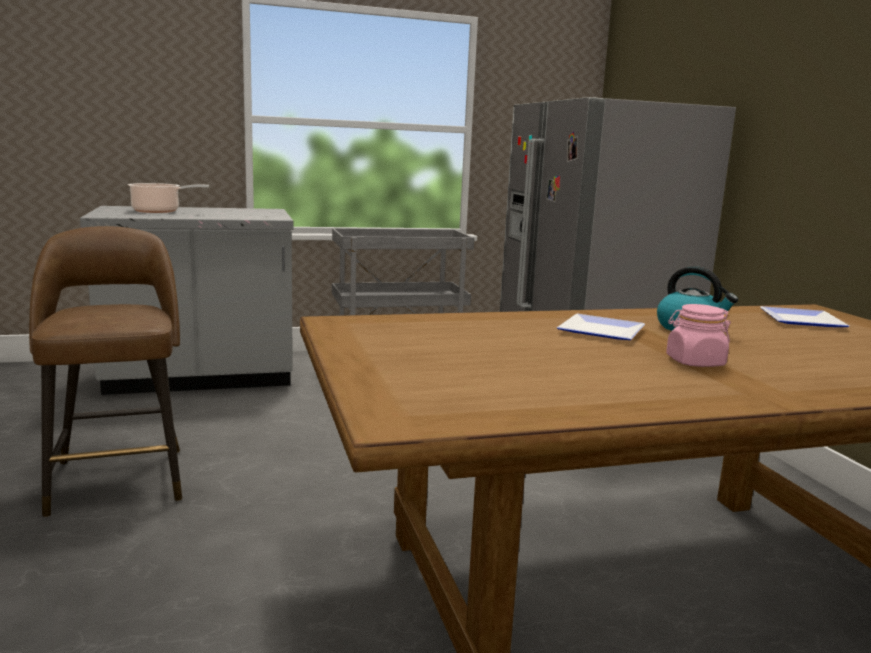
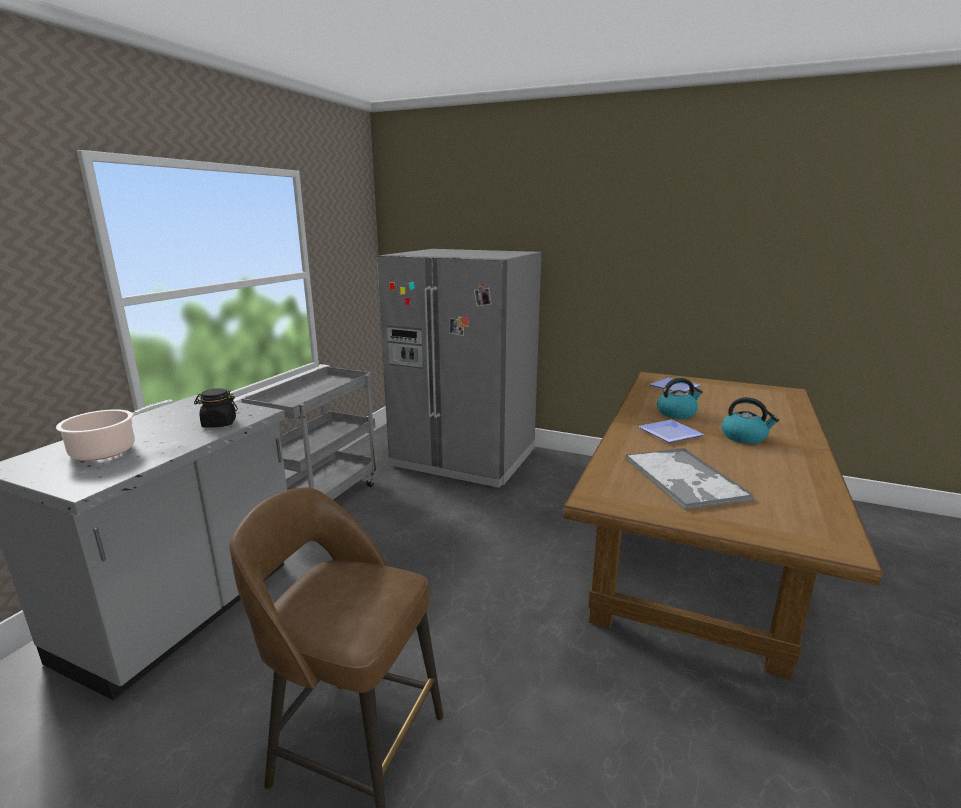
camera: 50 degrees left, 5 degrees up
pink jar [666,304,731,367] -> kettle [722,397,779,444]
none -> black jar [194,388,238,428]
none -> tray [625,448,754,510]

